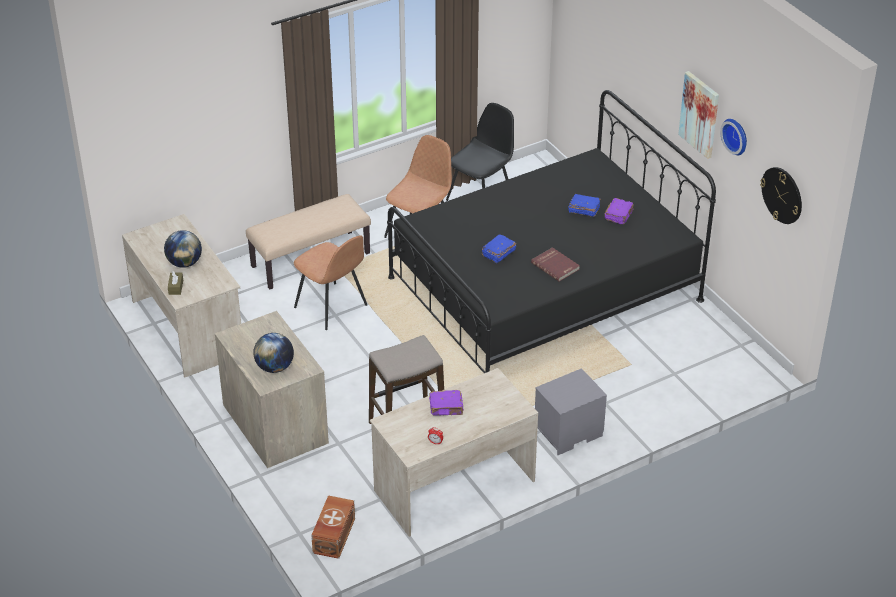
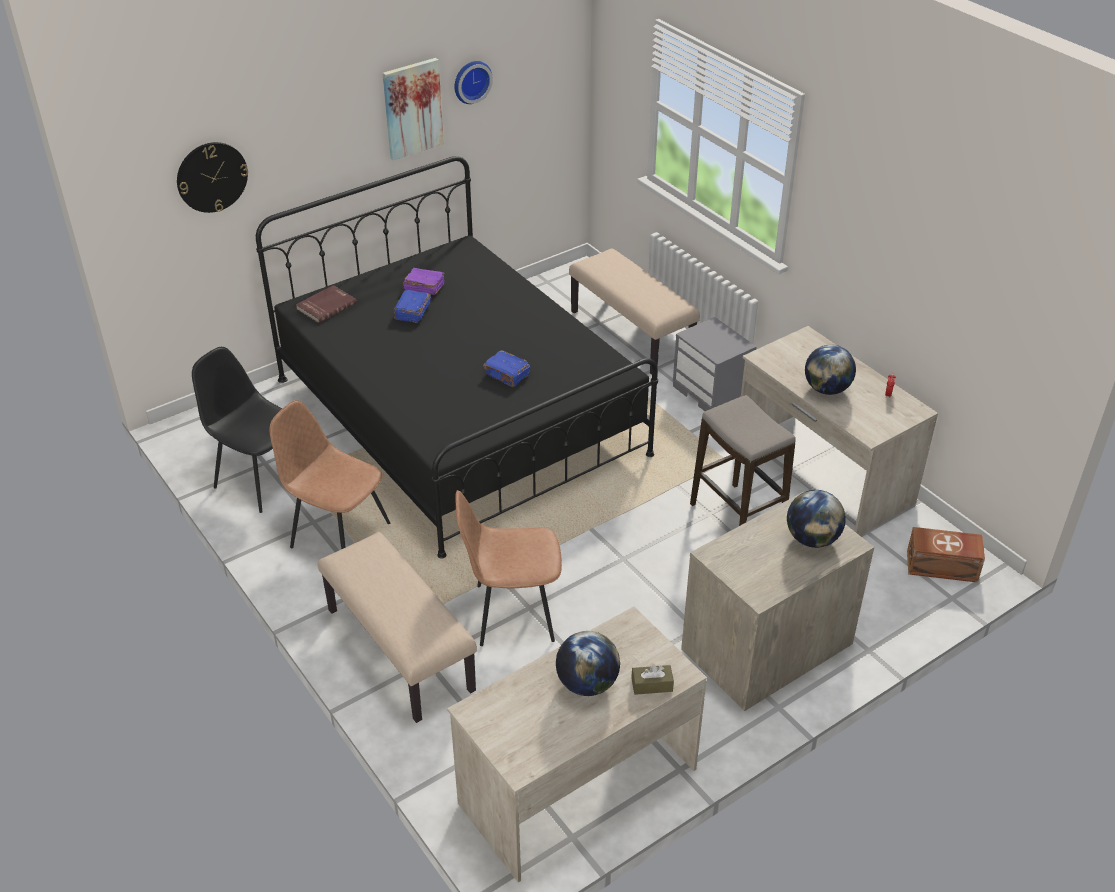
camera: 95 degrees left, 0 degrees up
brown chair [294,235,367,330] -> brown chair turned 135 degrees counterclockwise [455,490,562,646]
purple book [429,390,464,416] -> globe [805,345,856,395]
red book [531,247,580,281] -> red book moved to [296,285,357,323]
wall clock [760,167,802,224] -> wall clock moved to [177,142,248,213]
none -> beige bench [569,248,700,375]

